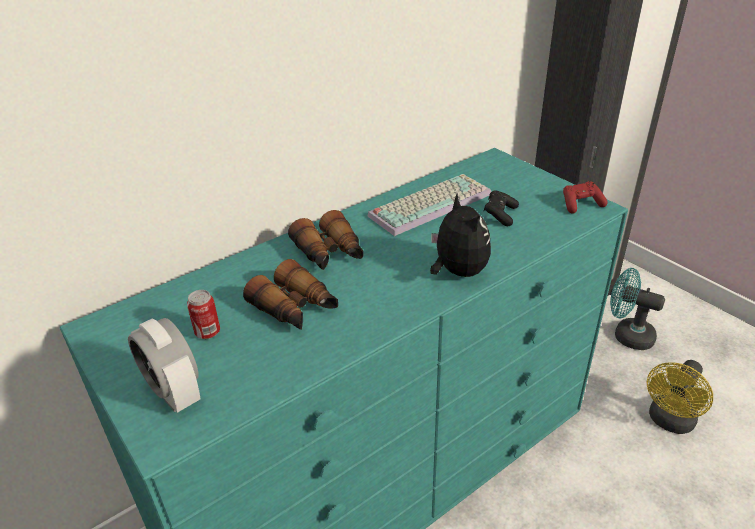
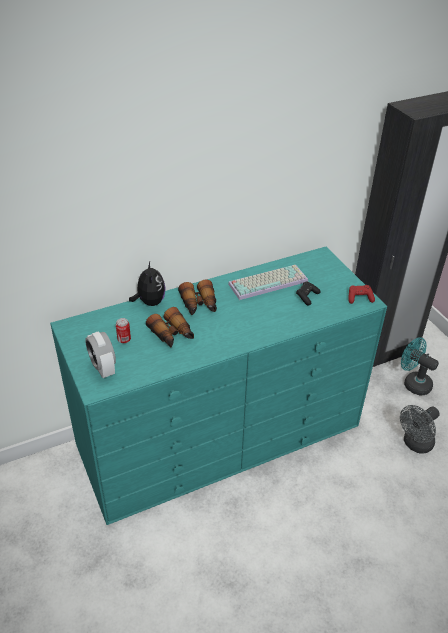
camera: 10 degrees right, 5 degrees up
plush toy [430,194,491,277] -> plush toy moved to [129,262,166,306]
yellow fan [647,360,713,434] -> grey fan [400,405,440,453]

